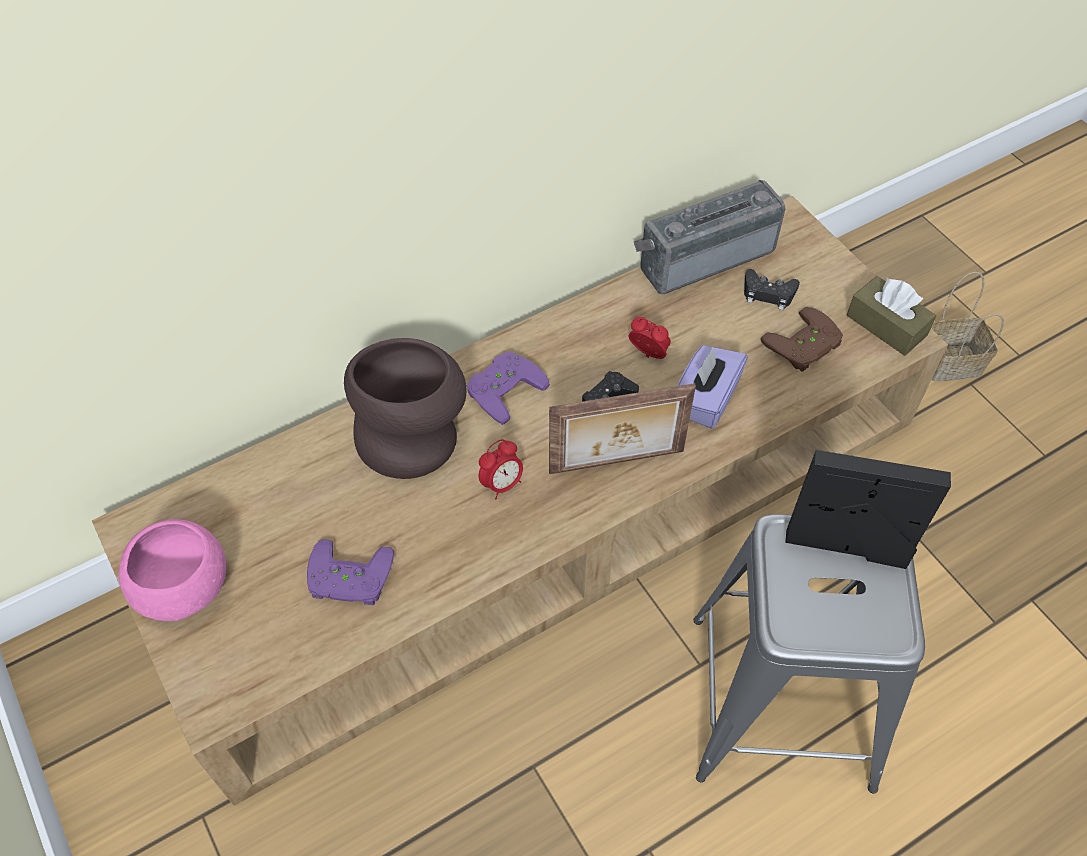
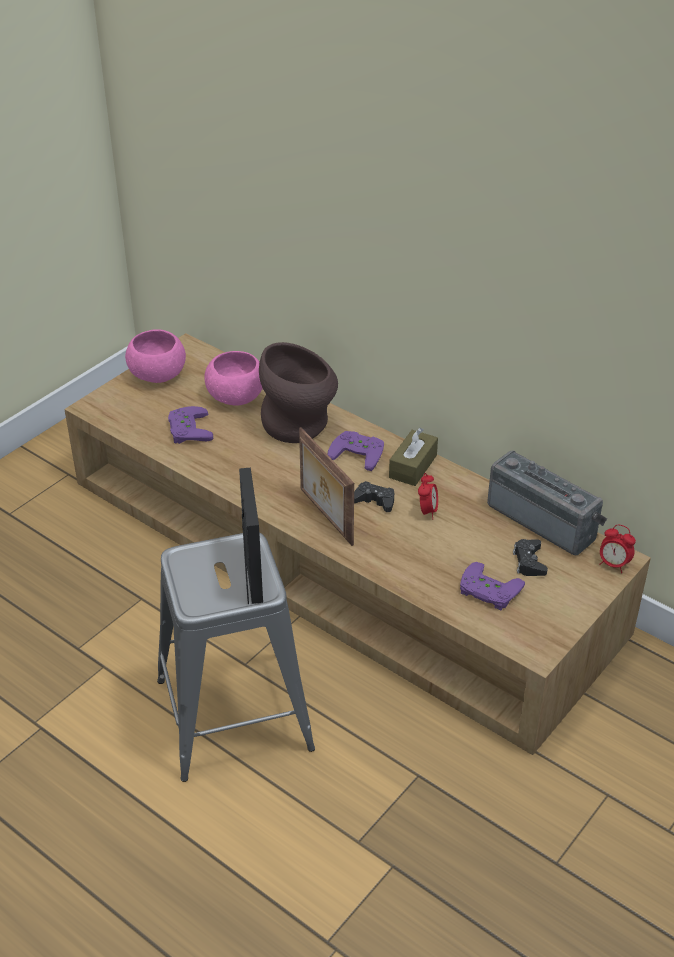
camera: 70 degrees right, 15 degrees down
alarm clock [479,439,523,499] -> alarm clock moved to [599,524,636,573]
purple tissue box [677,345,748,429] -> none
brown game controller [761,307,843,372] -> purple game controller [460,562,525,610]
brown tissue box [847,276,936,356] -> brown tissue box moved to [389,428,438,486]
basket [931,271,1004,381] -> none
none -> pink bowl [204,351,263,406]

